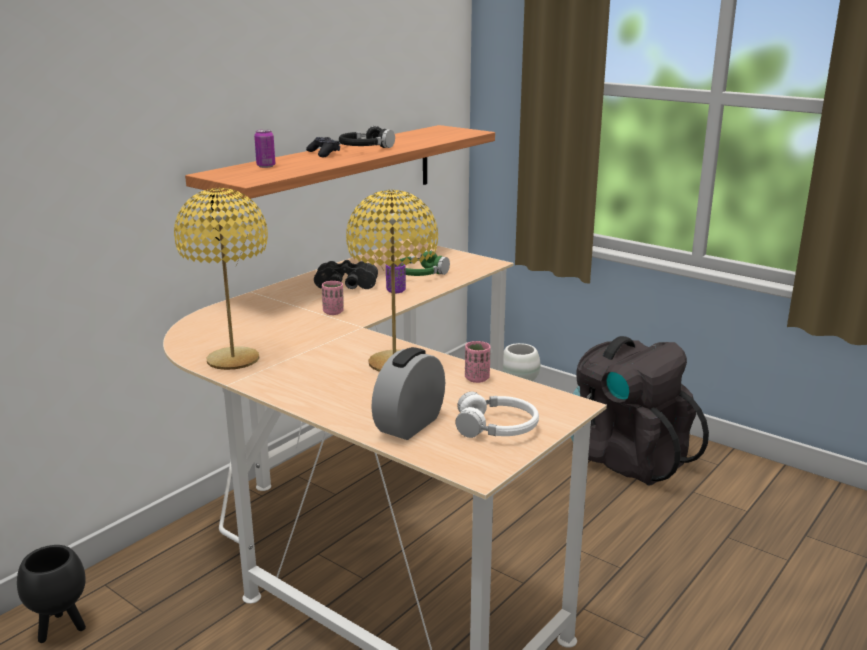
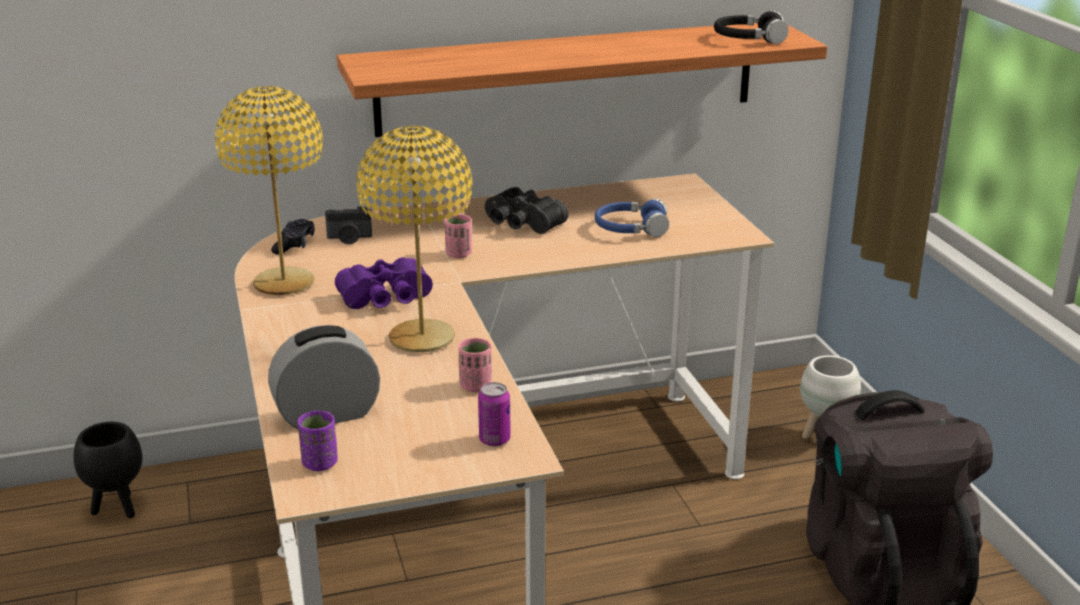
camera: 35 degrees right, 5 degrees up
can [254,129,275,168] -> can moved to [478,382,511,447]
black game controller [306,137,340,157] -> black game controller moved to [271,219,315,254]
black headphones [339,126,395,148] -> black headphones moved to [714,10,789,44]
purple cup [386,262,406,293] -> purple cup moved to [298,411,338,471]
green headphones [399,250,450,276] -> blue headphones [595,199,669,237]
white headphones [456,392,539,438] -> none
none -> camera [325,206,372,244]
none -> purple binoculars [335,257,433,309]

